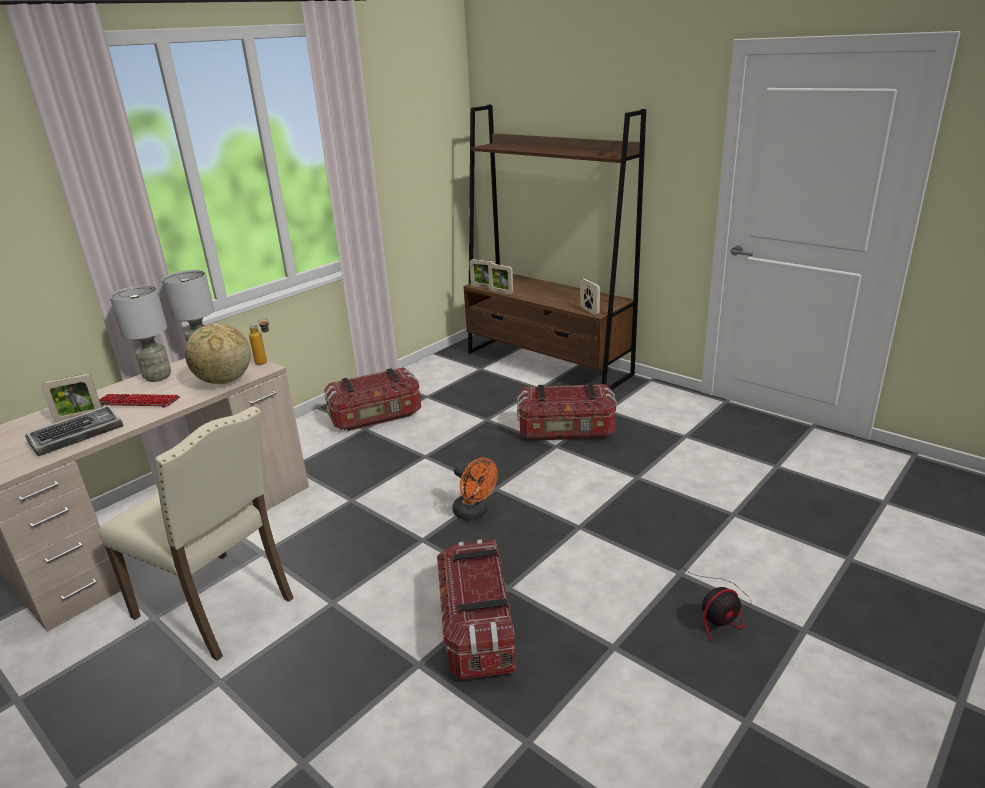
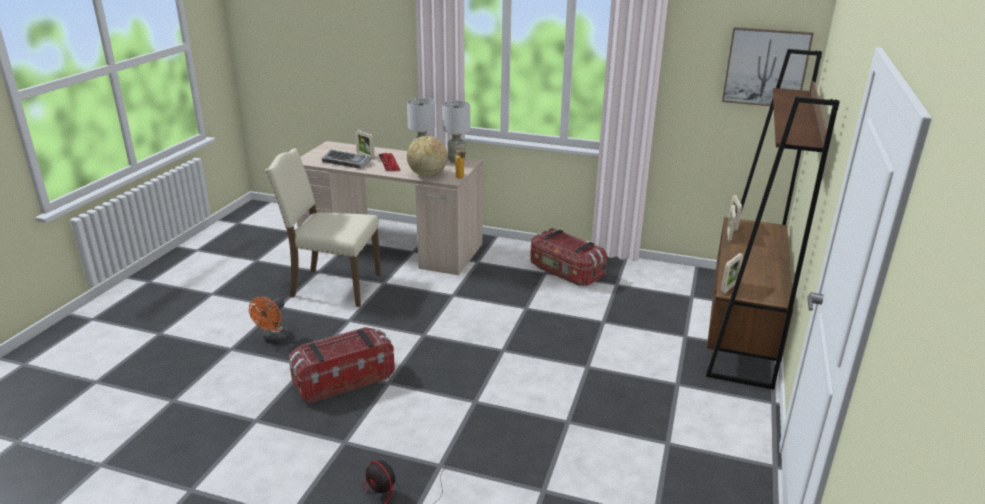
camera: 65 degrees right, 0 degrees up
beige chair [98,406,293,661] -> beige chair turned 90 degrees clockwise [265,148,381,307]
orange fan [452,457,498,520] -> orange fan moved to [249,297,292,344]
storage box [517,383,617,441] -> none
none -> picture [722,27,814,106]

